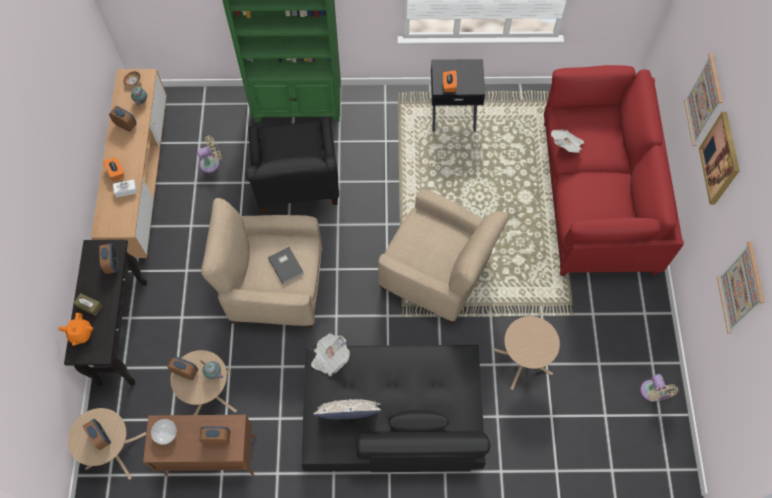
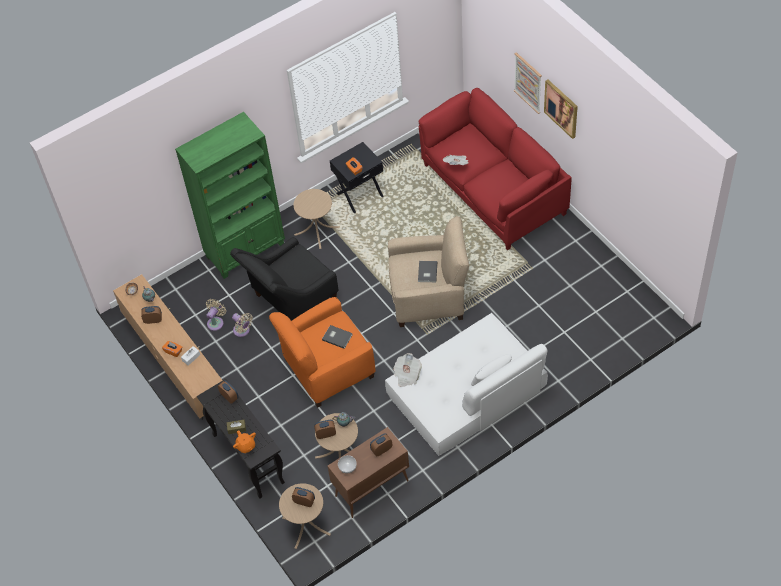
camera: 30 degrees left, 10 degrees down
beige armchair [201,198,322,328] -> orange armchair [269,297,376,408]
black armchair [245,117,339,213] -> black armchair turned 90 degrees clockwise [230,237,338,321]
black sofa [301,345,490,472] -> white sofa [385,313,548,456]
pillow [313,399,381,419] -> none
beige side table [493,316,560,390] -> beige side table moved to [293,189,340,249]
beige fan [640,374,678,402] -> beige fan moved to [232,313,253,337]
picture [717,242,765,334] -> none
none -> grey book [418,261,437,282]

